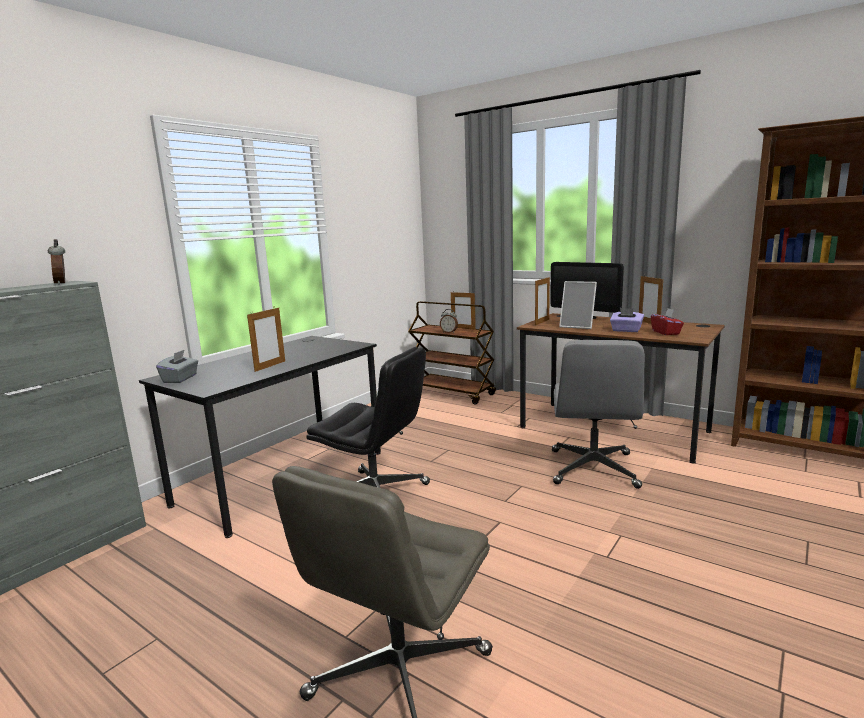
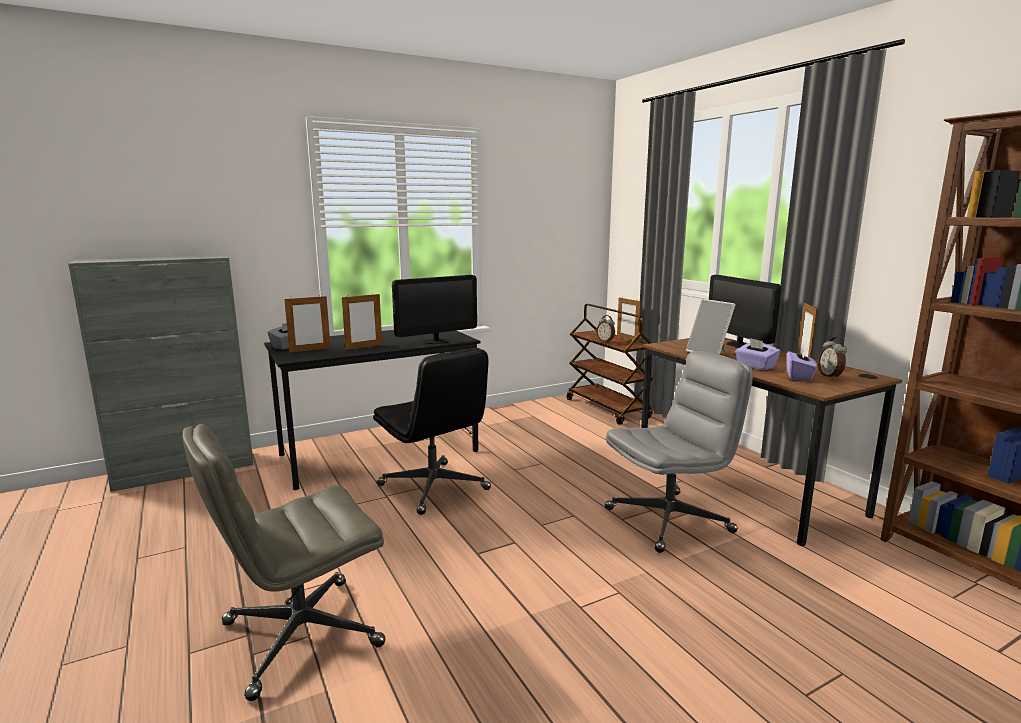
camera: 25 degrees right, 0 degrees up
alarm clock [48,239,65,285] -> alarm clock moved to [818,337,847,379]
picture frame [535,276,550,325] -> picture frame moved to [284,296,331,352]
grey office chair [552,340,645,489] -> grey office chair turned 150 degrees counterclockwise [605,351,753,553]
red tissue box [651,308,684,335] -> purple tissue box [787,347,817,381]
none -> monitor [392,275,477,344]

